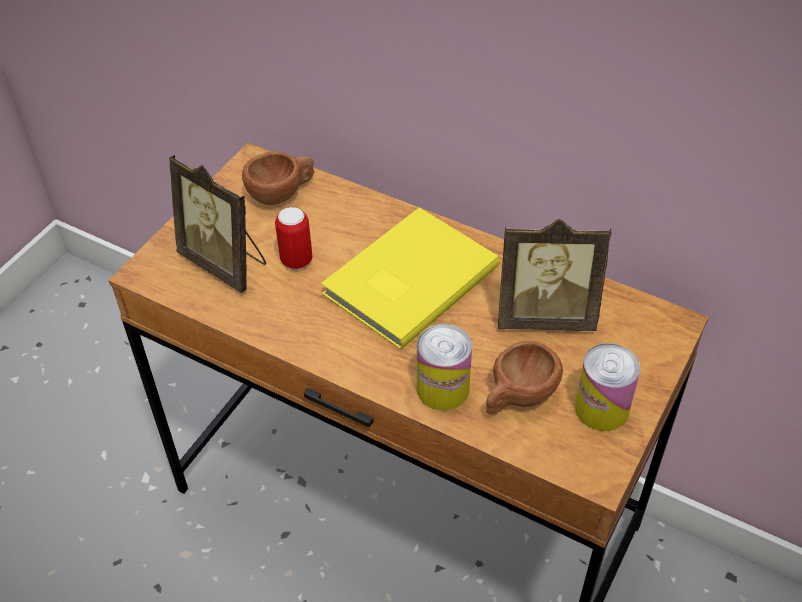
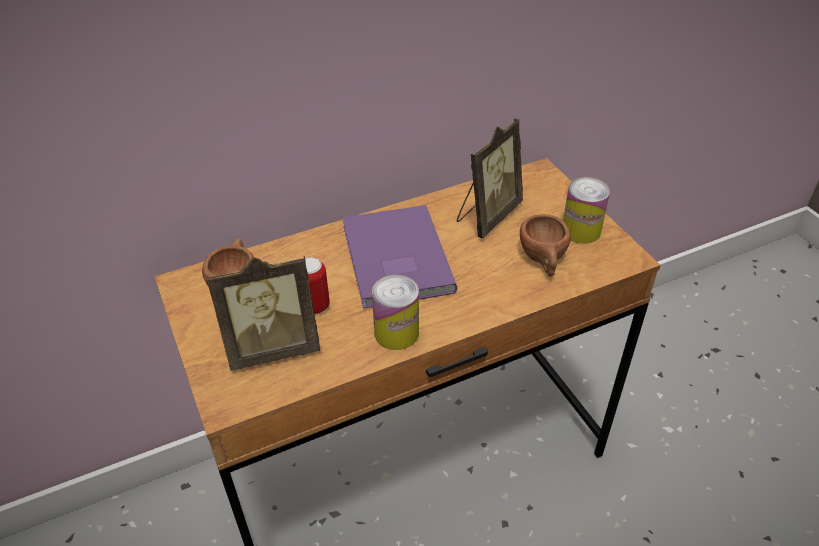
camera: 55 degrees left, 5 degrees down
yellow book [321,207,500,350] -> purple book [343,205,457,309]
can [417,324,472,411] -> can moved to [372,275,419,350]

